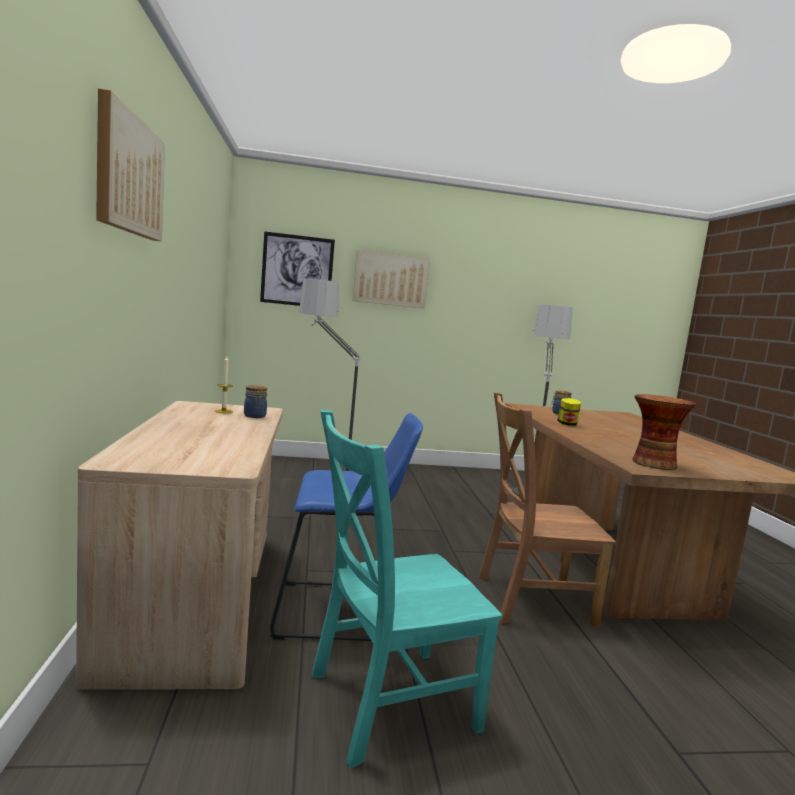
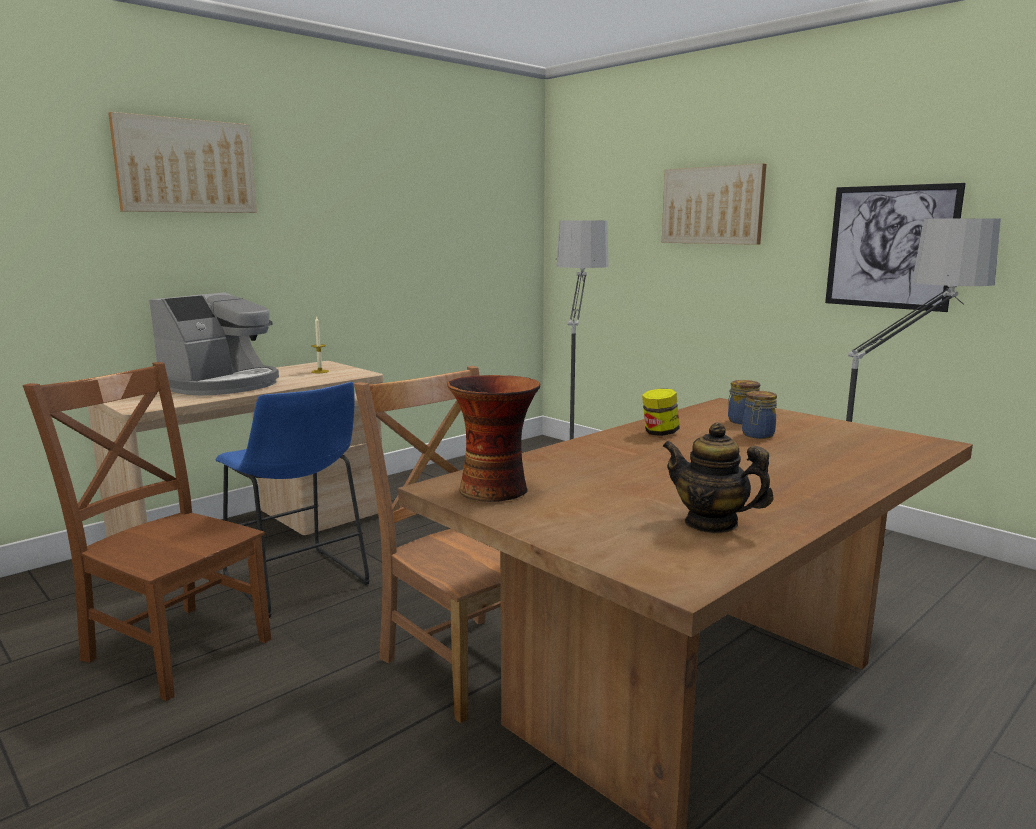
camera: 55 degrees right, 5 degrees up
jar [244,385,267,418] -> jar moved to [742,391,777,439]
picture [260,231,335,306] -> picture moved to [825,183,966,312]
turquoise chair [312,410,503,769] -> brown chair [23,362,271,701]
none -> coffee machine [149,292,279,395]
none -> teapot [662,422,774,533]

